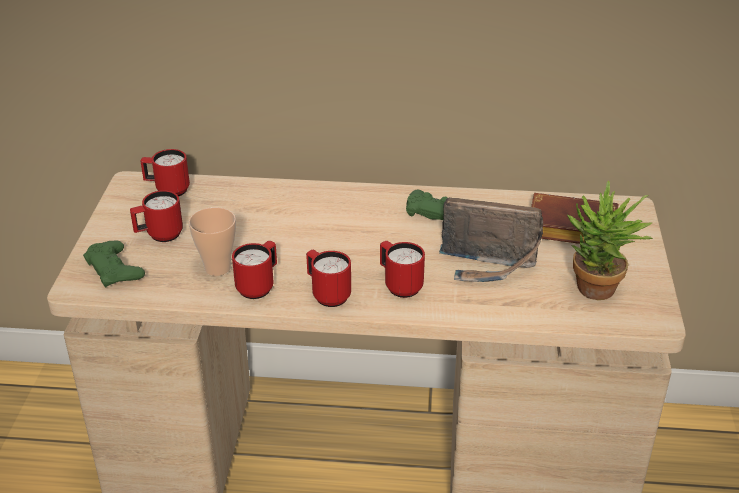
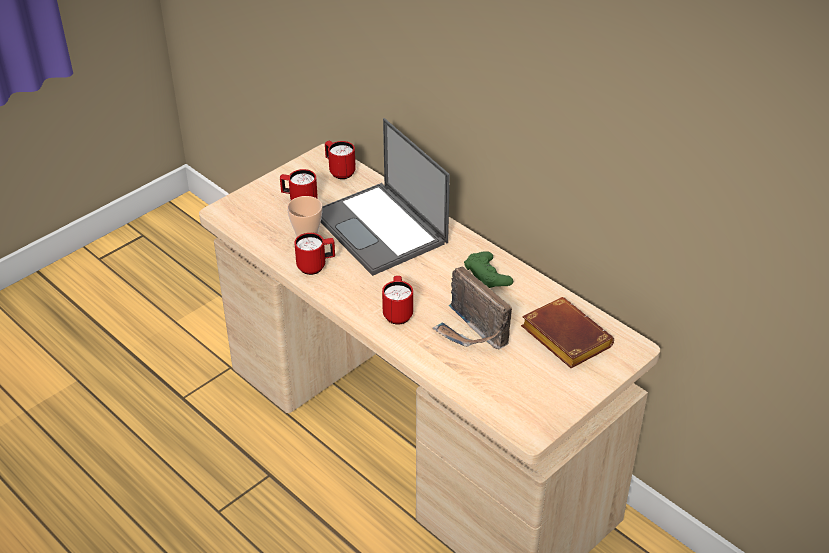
camera: 40 degrees right, 5 degrees up
green game controller [83,241,145,288] -> none
red mug [306,250,351,307] -> none
potted plant [567,180,653,300] -> none
none -> laptop [321,118,450,276]

